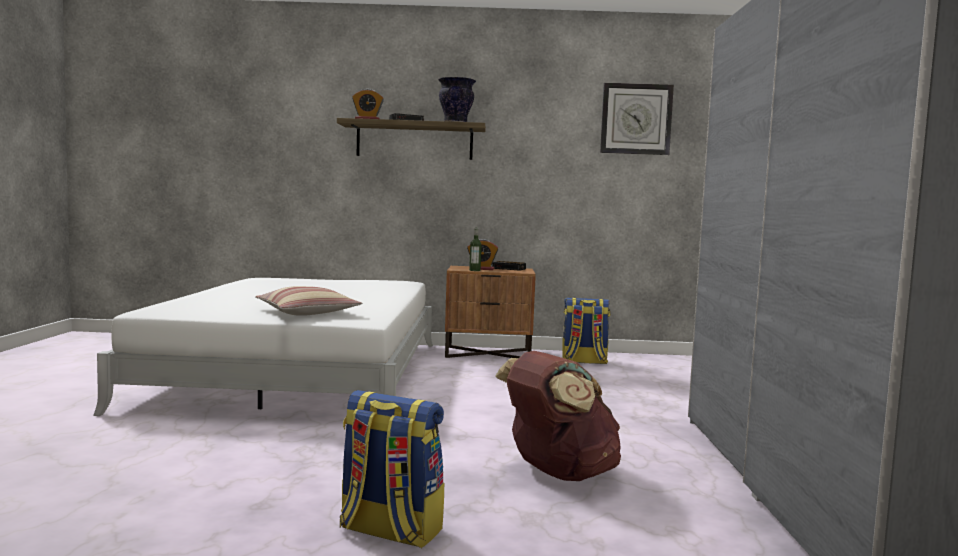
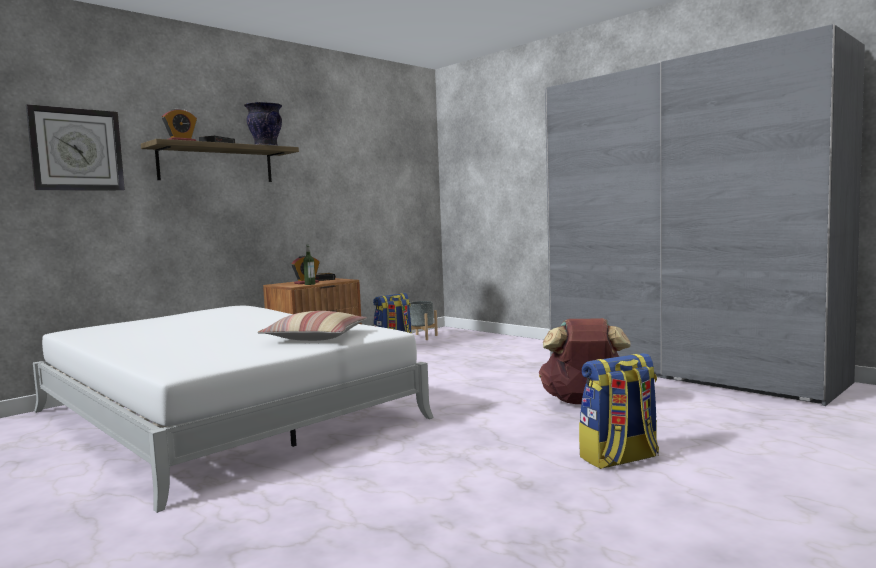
camera: 45 degrees left, 0 degrees up
wall clock [600,83,674,155] -> wall clock moved to [26,104,125,191]
none -> grey planter [409,301,438,340]

